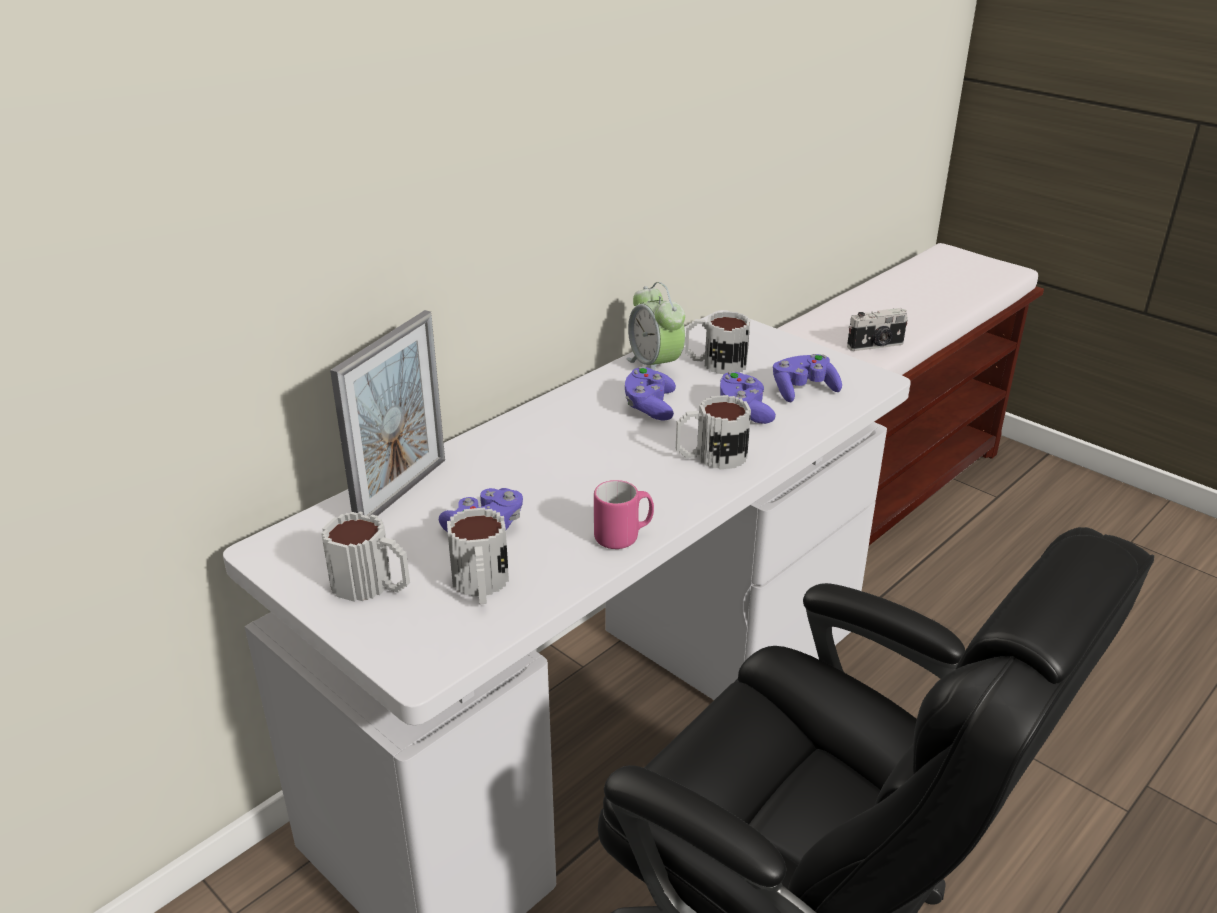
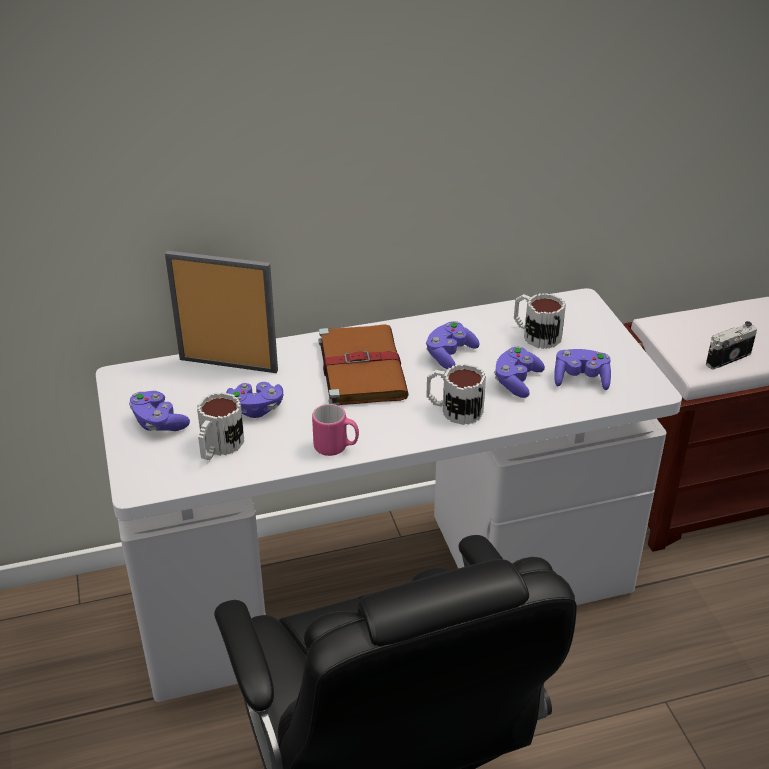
camera: 30 degrees right, 5 degrees up
mug [321,511,410,602] -> purple game controller [129,391,190,431]
picture frame [330,310,445,517] -> picture frame turned 135 degrees counterclockwise [165,251,278,373]
alarm clock [626,282,685,371] -> none
camera [847,308,908,351] -> camera turned 135 degrees clockwise [706,321,757,369]
none -> brown book [318,324,409,406]

